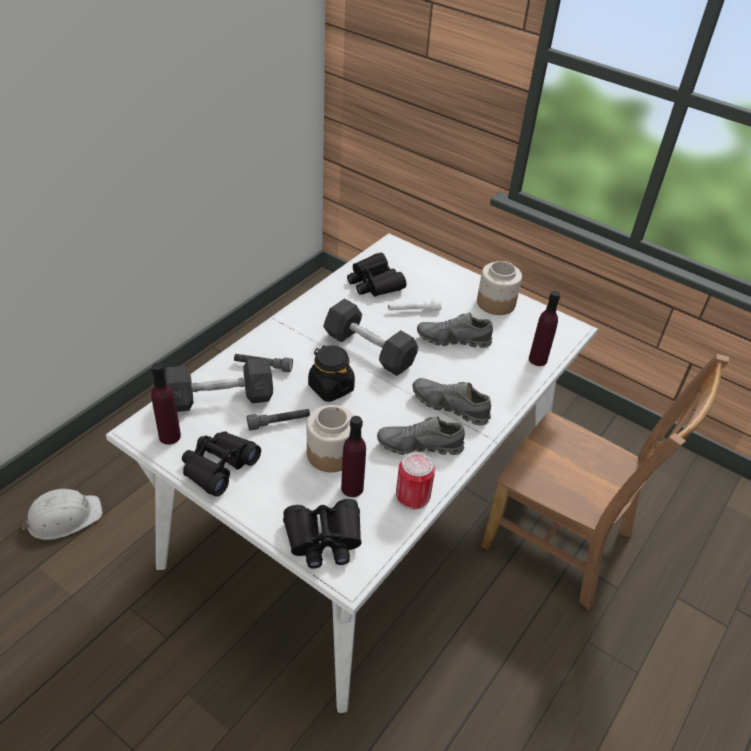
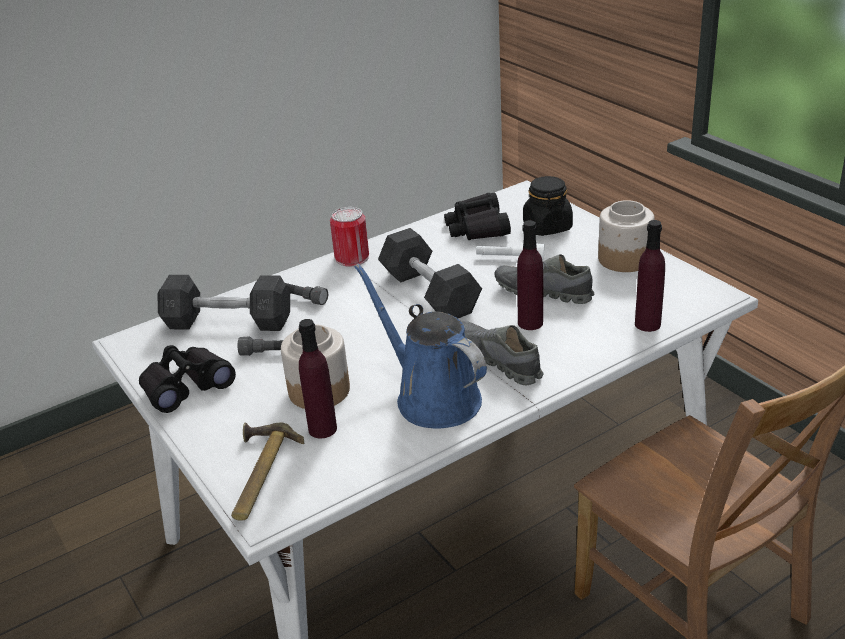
camera: 25 degrees right, 10 degrees down
white hard hat [22,489,103,540] -> none
purple bottle [151,363,181,445] -> purple bottle moved to [517,220,543,330]
black binoculars [283,499,362,569] -> hammer [231,423,304,521]
black jar [308,345,355,402] -> black jar moved to [523,176,573,236]
grey shoe [377,416,465,455] -> blue watering can [354,263,487,428]
can [396,452,435,509] -> can moved to [330,207,369,267]

